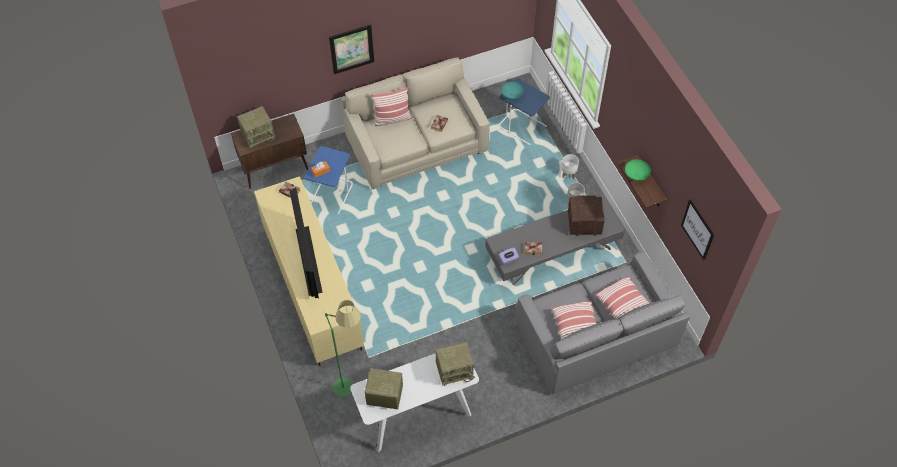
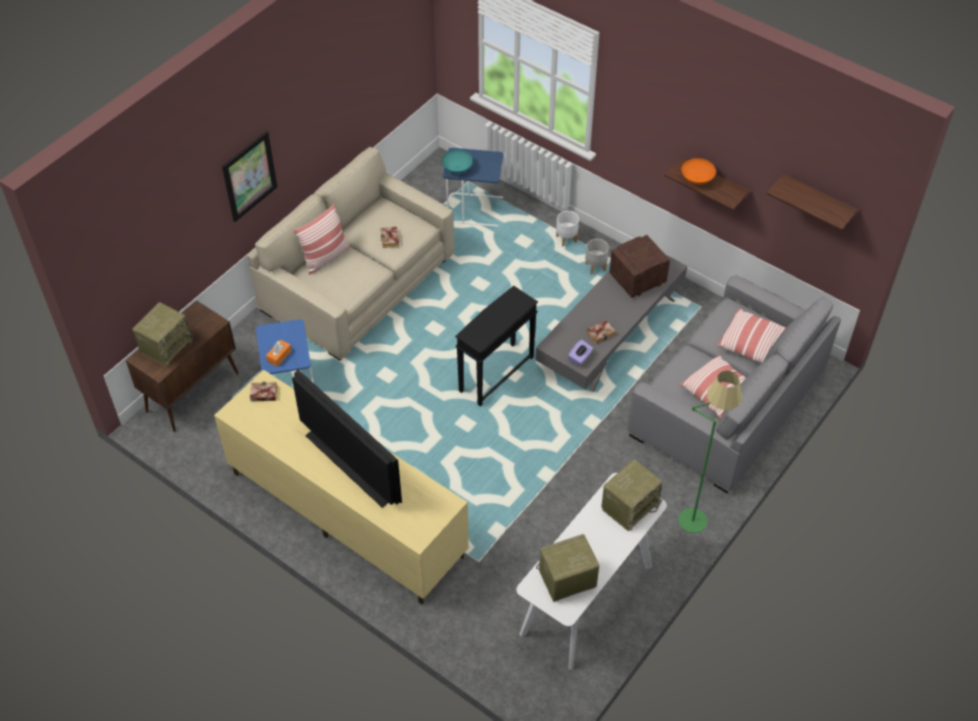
camera: 30 degrees left, 5 degrees down
green floor lamp [325,300,361,397] -> green floor lamp moved to [678,370,742,533]
green bowl [625,159,651,181] -> orange bowl [681,158,716,185]
picture [681,199,714,260] -> shelf [767,174,858,231]
none -> black side table [455,286,538,406]

